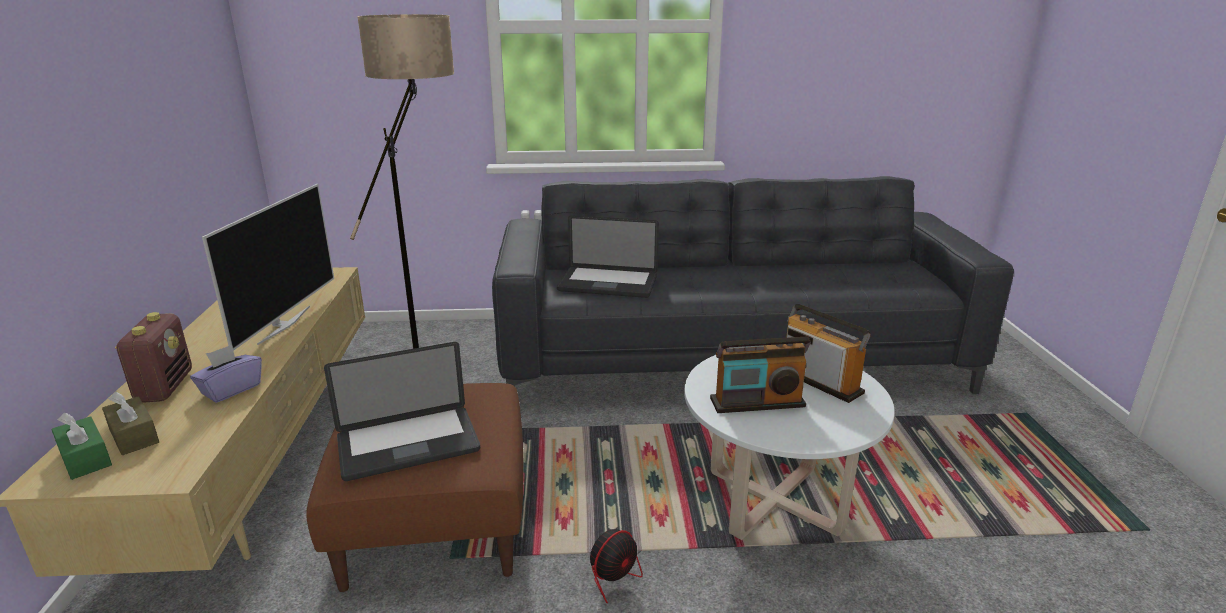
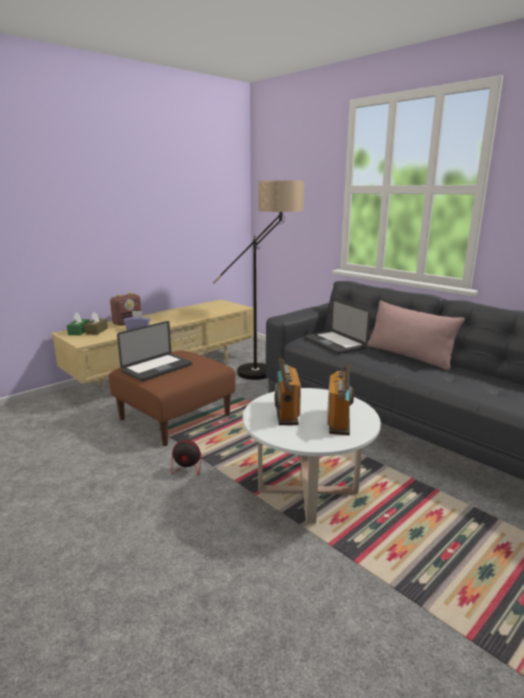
camera: 50 degrees right, 5 degrees down
television [202,184,334,351] -> none
laptop [324,342,480,481] -> laptop turned 75 degrees counterclockwise [117,321,192,381]
radio [710,337,811,413] -> radio turned 45 degrees clockwise [275,358,301,425]
none -> pink pillow [367,300,465,370]

